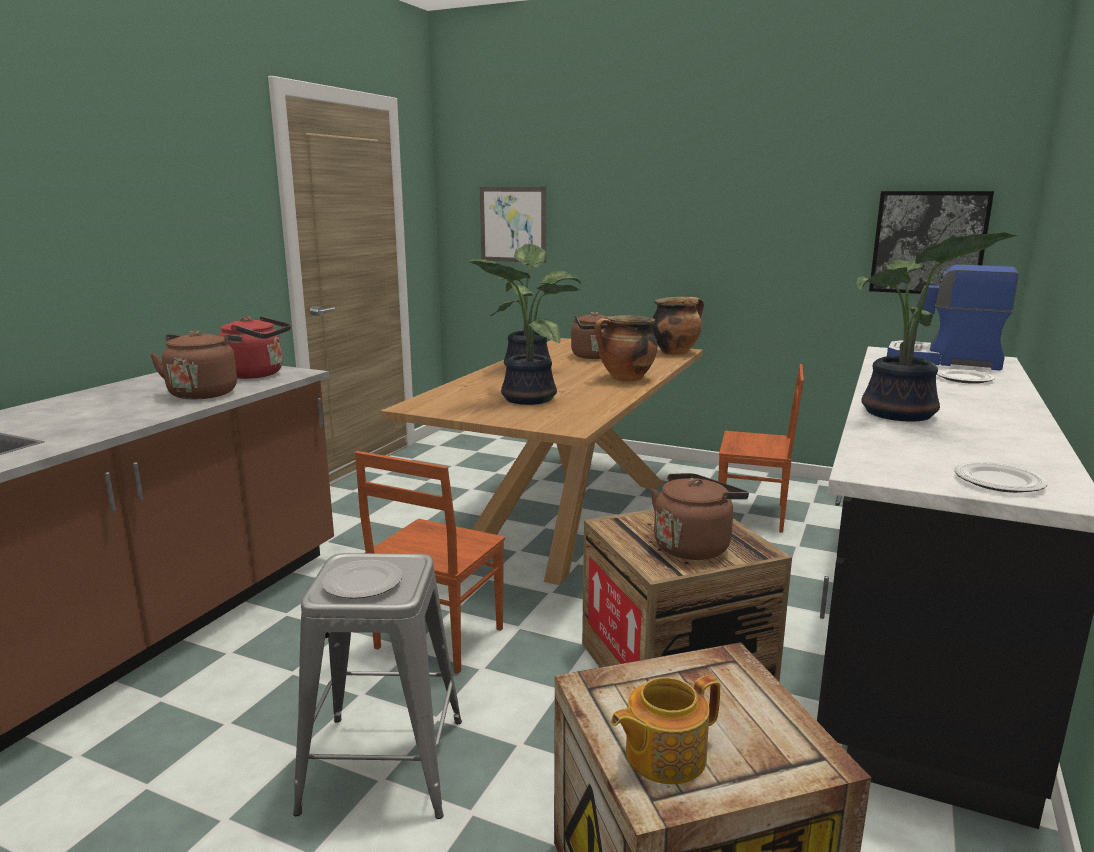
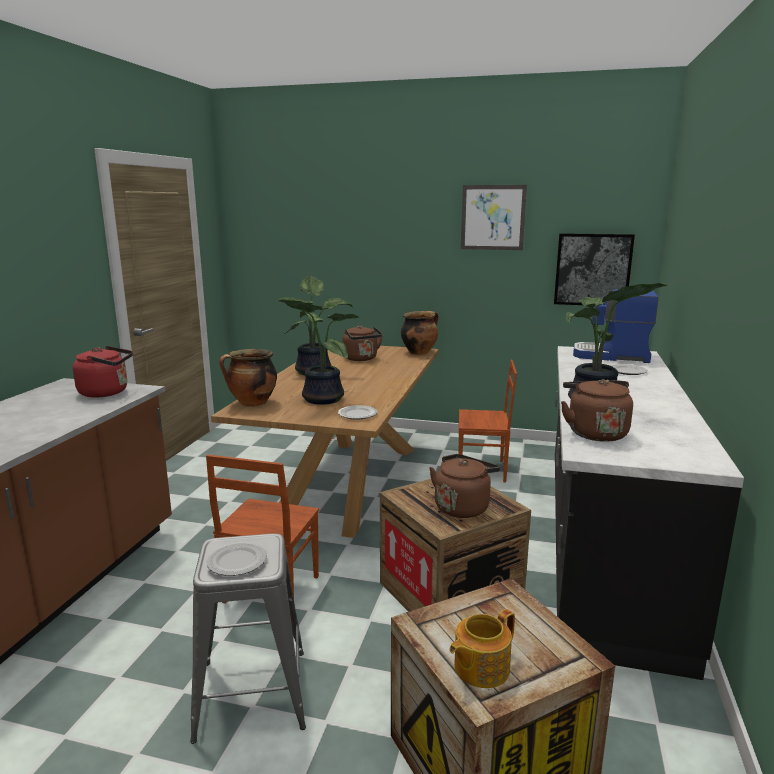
camera: 10 degrees left, 0 degrees up
brown kettle [150,330,242,399] -> brown kettle moved to [561,379,633,442]
picture [480,187,546,263] -> picture moved to [461,185,527,250]
cooking pot [594,315,658,382] -> cooking pot moved to [219,349,277,407]
plate [954,462,1048,493] -> plate moved to [338,405,378,420]

